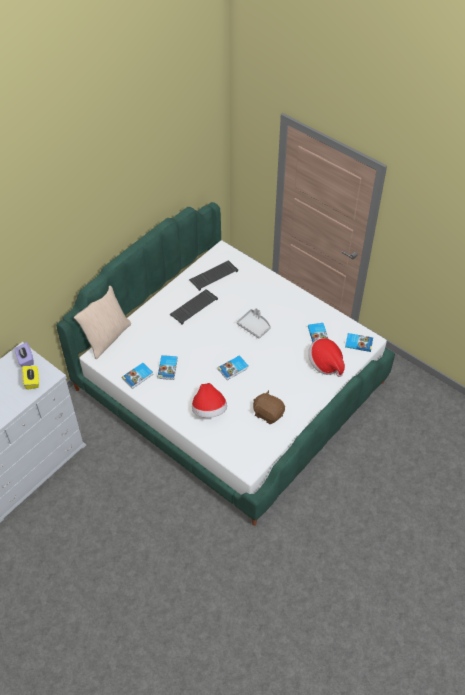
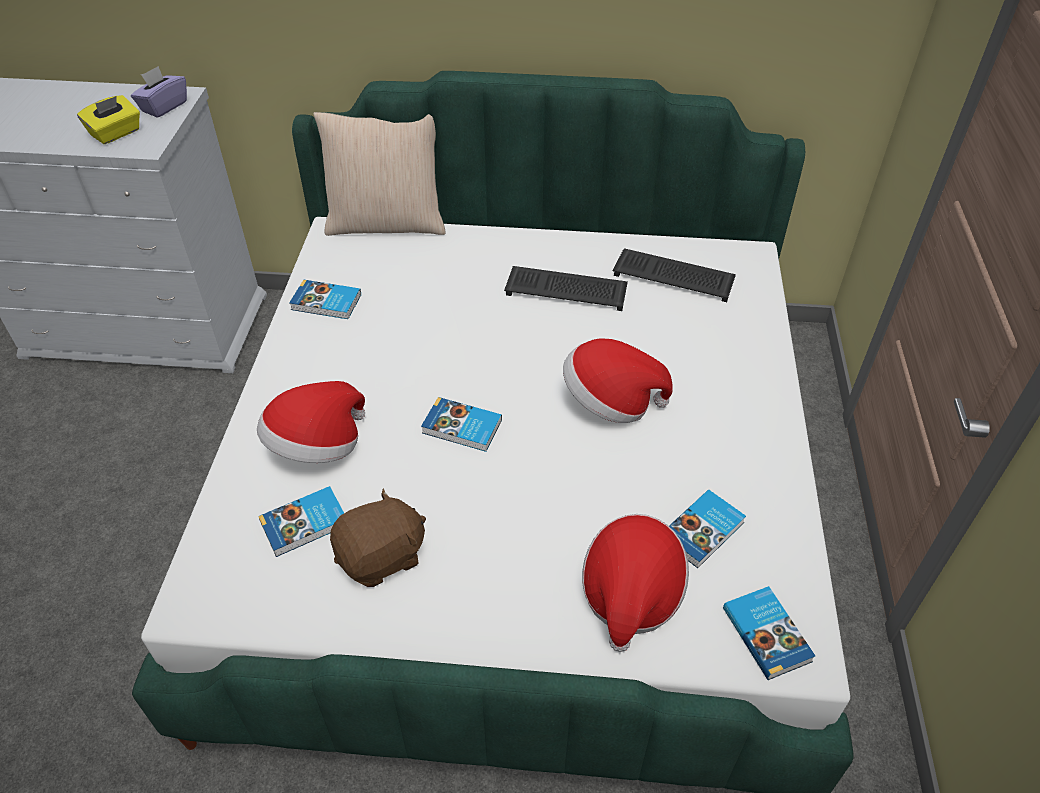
camera: 55 degrees right, 5 degrees down
book [157,355,178,380] -> book moved to [258,486,344,557]
grey tray [236,308,271,339] -> hat [563,338,673,423]
brown plush toy [253,390,285,424] -> brown plush toy turned 60 degrees clockwise [330,488,426,587]

